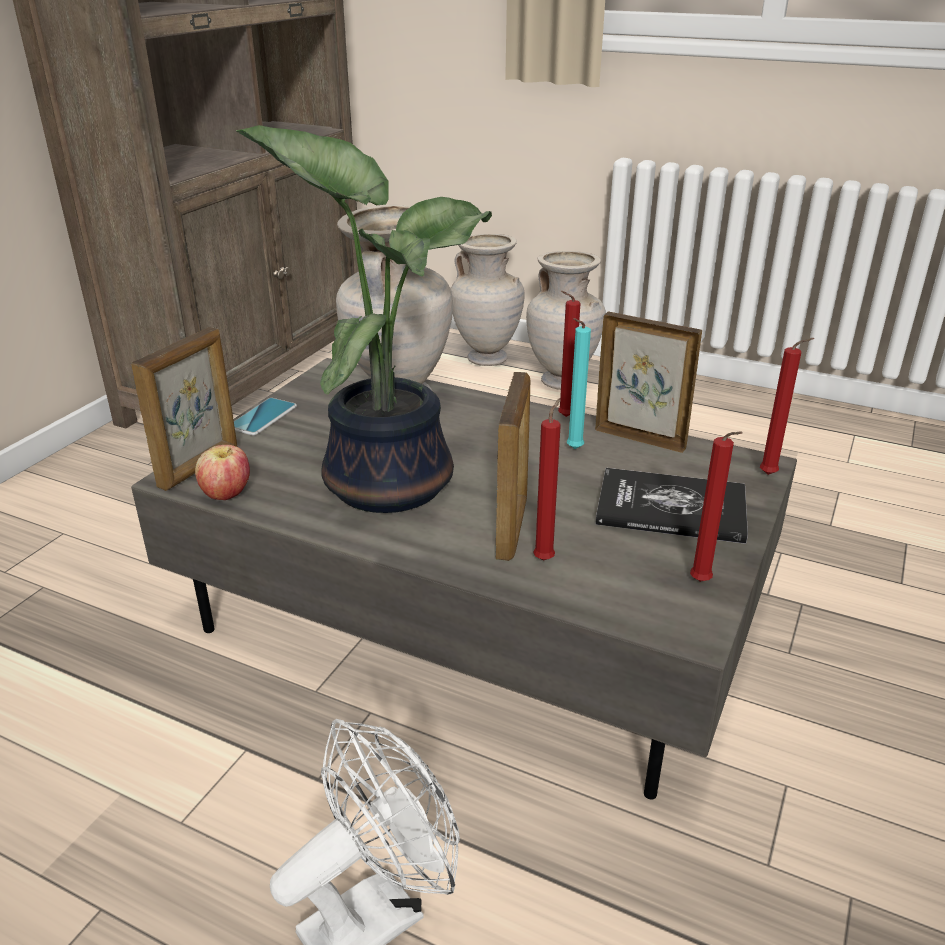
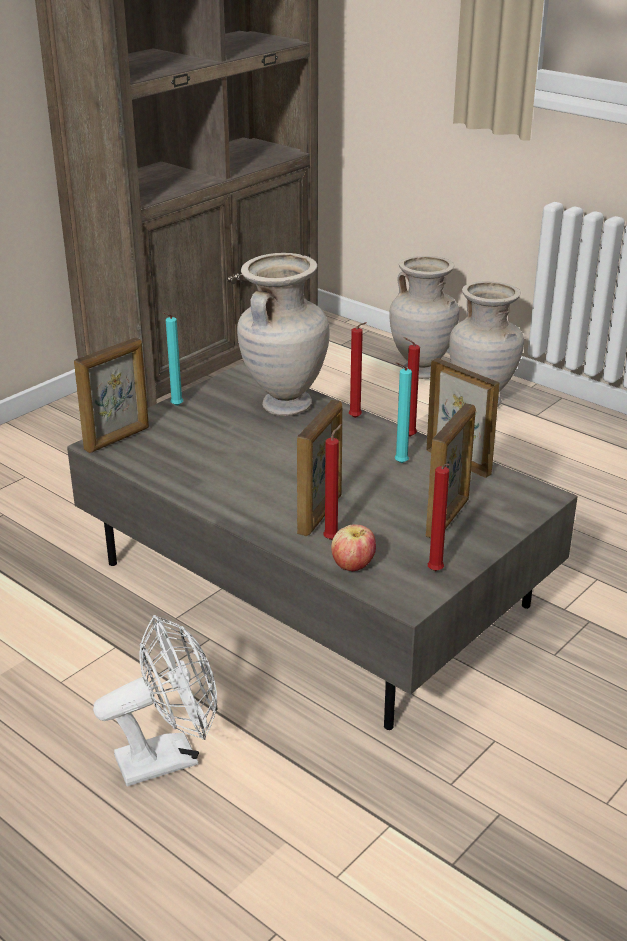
camera: 15 degrees right, 0 degrees up
apple [195,445,250,500] -> apple moved to [331,524,376,571]
phone [234,398,297,436] -> turquoise candle [163,312,183,406]
potted plant [236,125,492,513] -> none
book [595,468,748,544] -> picture frame [426,403,476,538]
red candle [760,338,814,475] -> red candle moved to [349,322,366,418]

